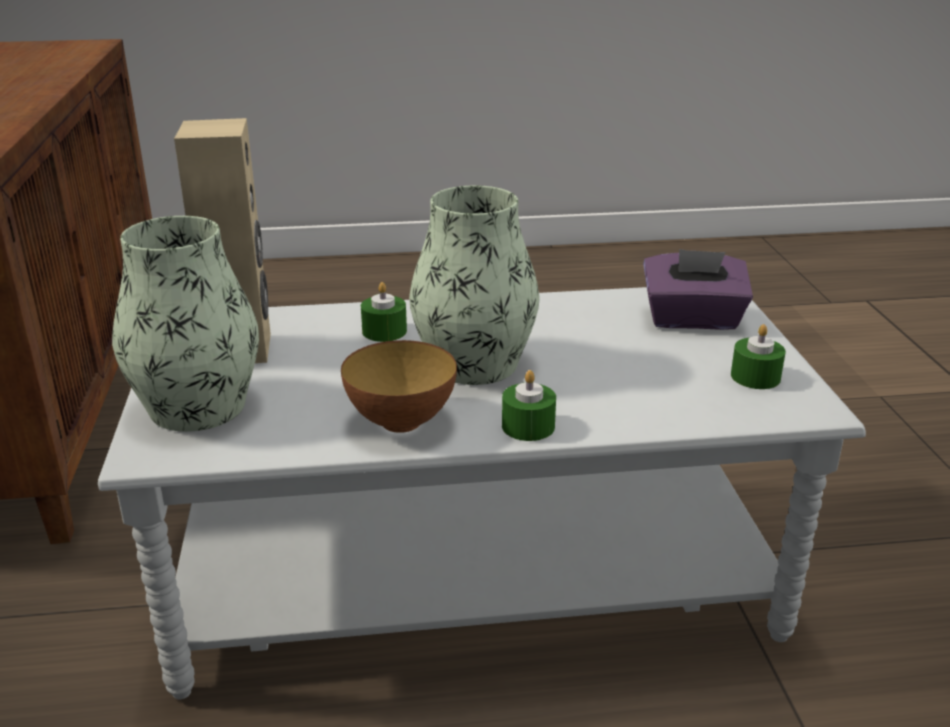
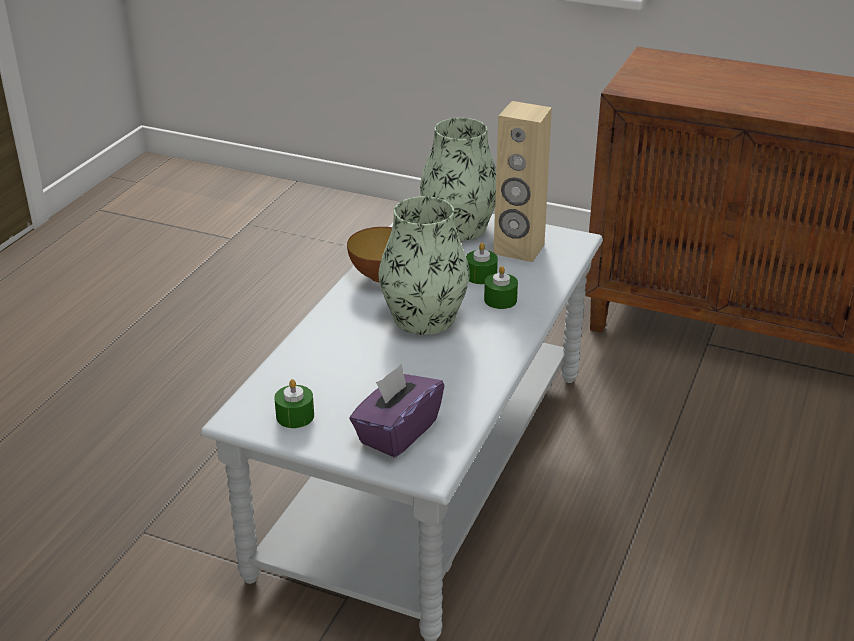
camera: 120 degrees right, 5 degrees up
green candle [502,370,556,441] -> green candle moved to [466,243,498,284]

